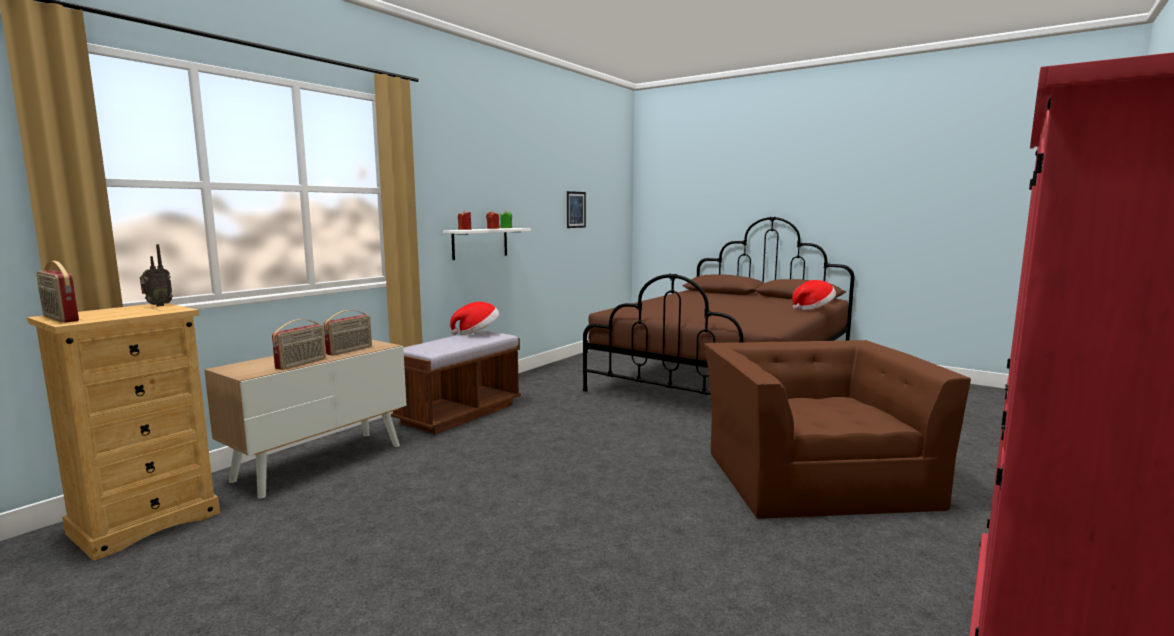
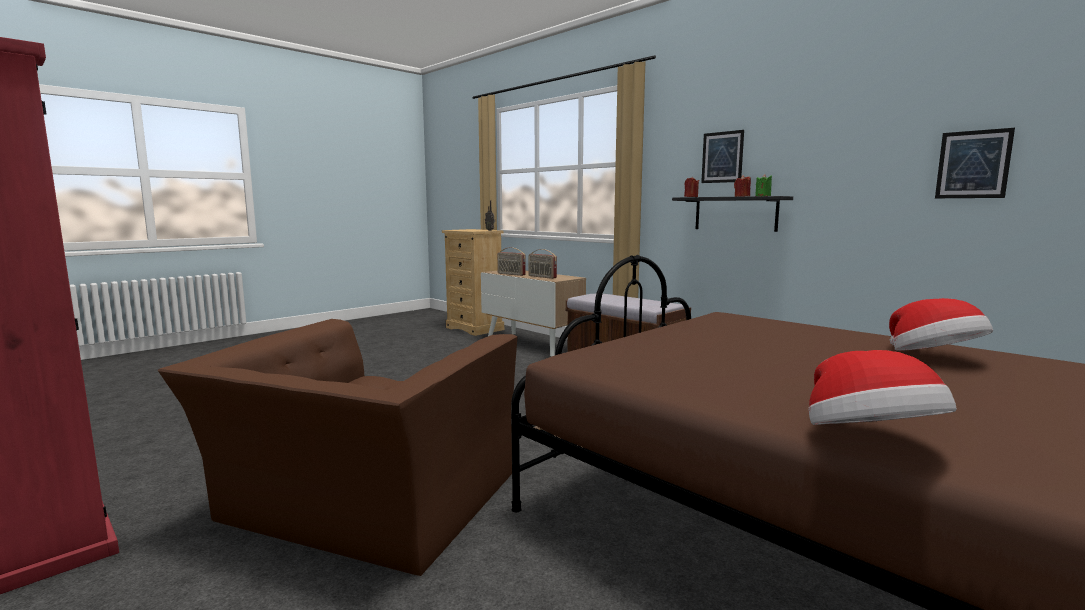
camera: 100 degrees right, 0 degrees up
radio [36,261,79,323] -> none
white shelf [443,228,531,260] -> black shelf [672,196,793,232]
hat [450,302,499,335] -> hat moved to [889,298,993,351]
brown armchair [704,340,971,518] -> brown armchair turned 105 degrees clockwise [158,319,518,576]
none -> picture [701,130,744,183]

